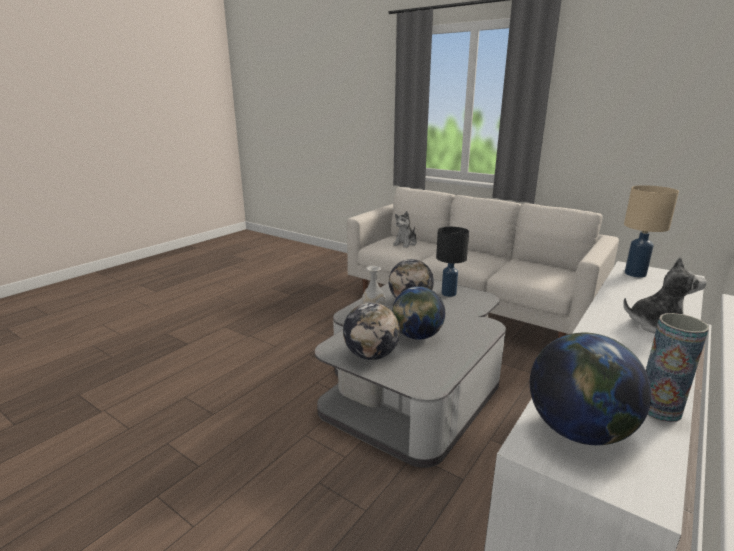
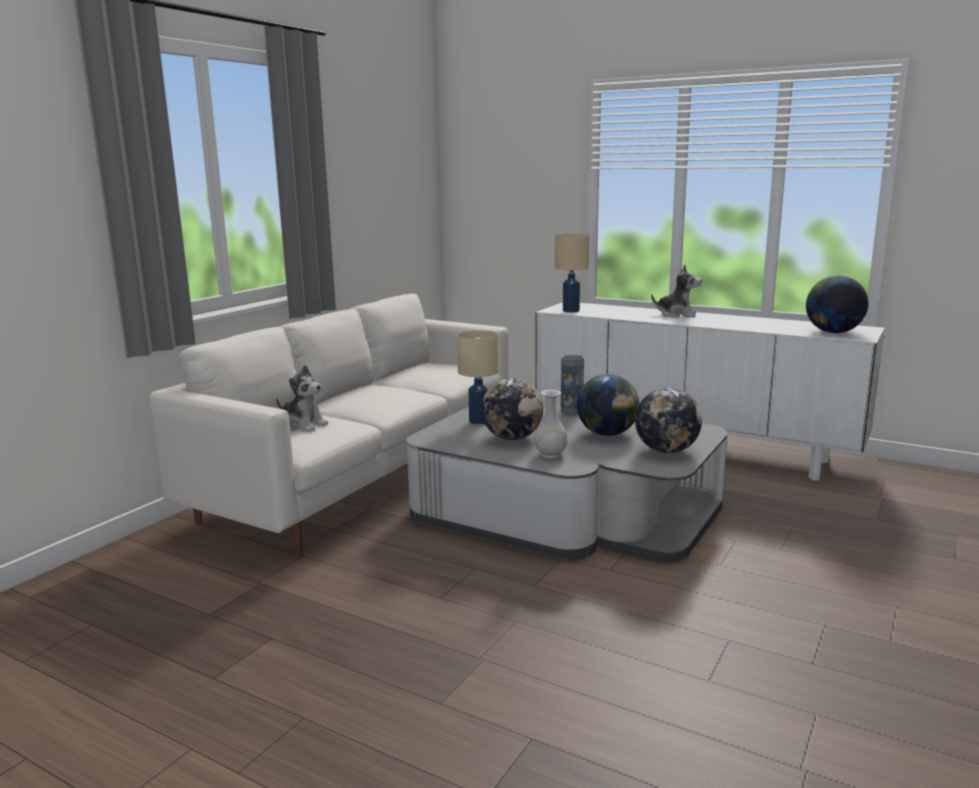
camera: 95 degrees left, 5 degrees down
black table lamp [436,227,469,297] -> beige table lamp [457,330,498,424]
plush toy [623,257,707,334] -> plush toy turned 105 degrees clockwise [651,265,702,318]
vase [646,313,709,422] -> vase moved to [561,355,584,415]

